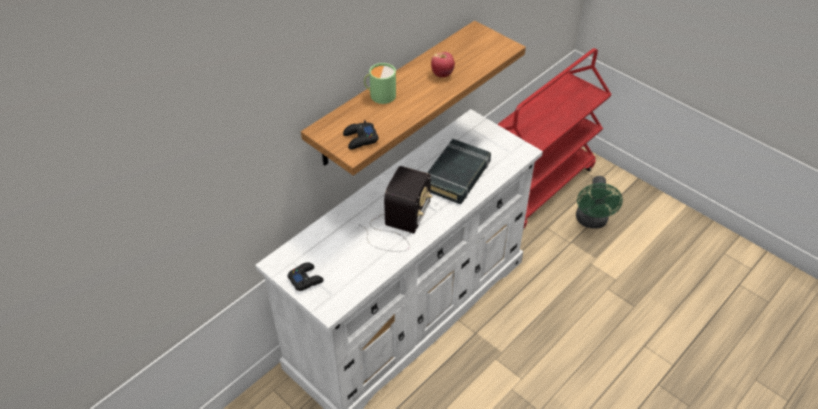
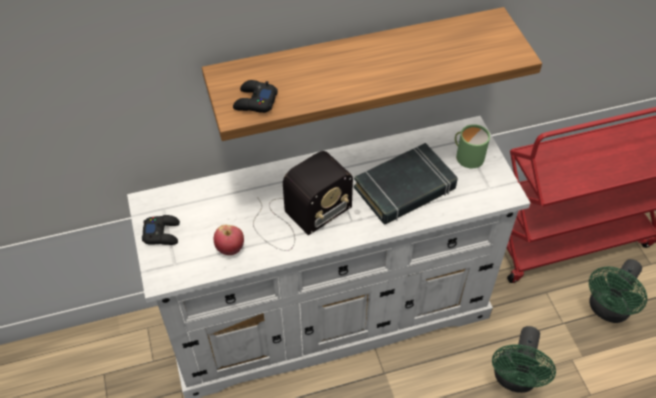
camera: 30 degrees right, 5 degrees up
green mug [364,63,396,104] -> green mug moved to [455,124,490,168]
apple [431,52,455,78] -> apple moved to [214,224,244,255]
none -> green fan [492,326,556,393]

